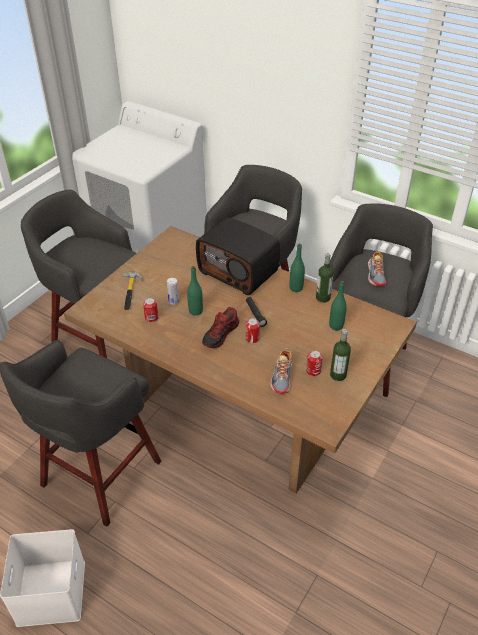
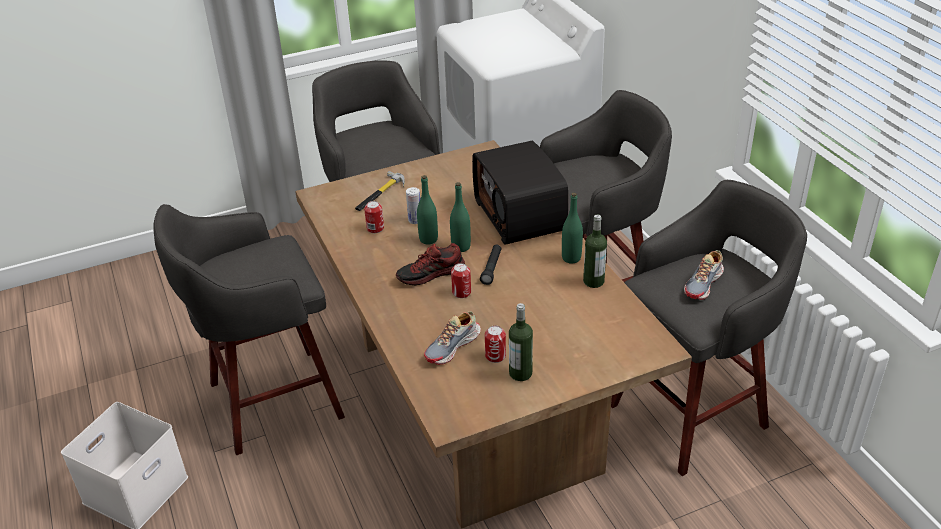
camera: 35 degrees right, 5 degrees down
green bottle [329,281,347,330] -> green bottle moved to [450,182,471,252]

